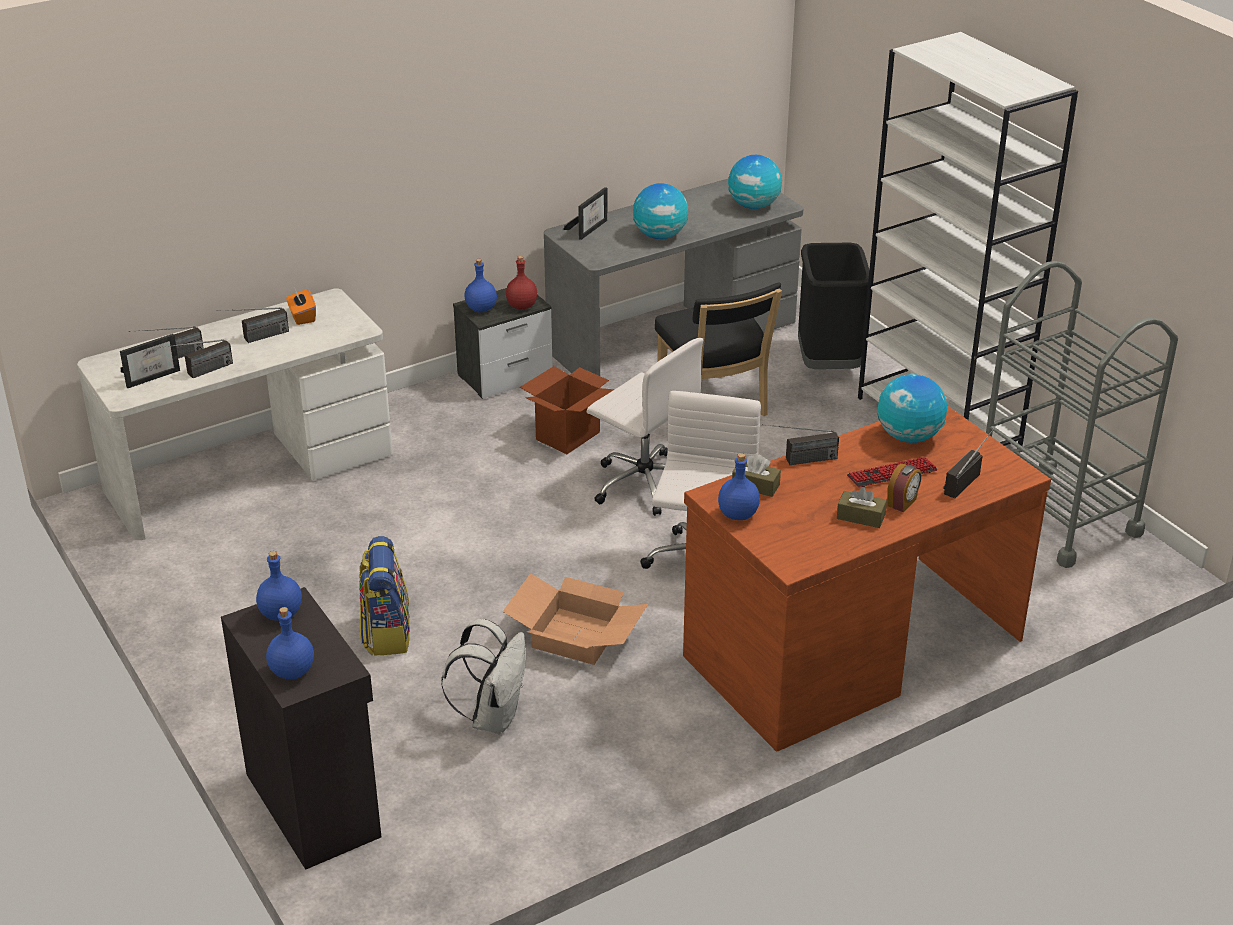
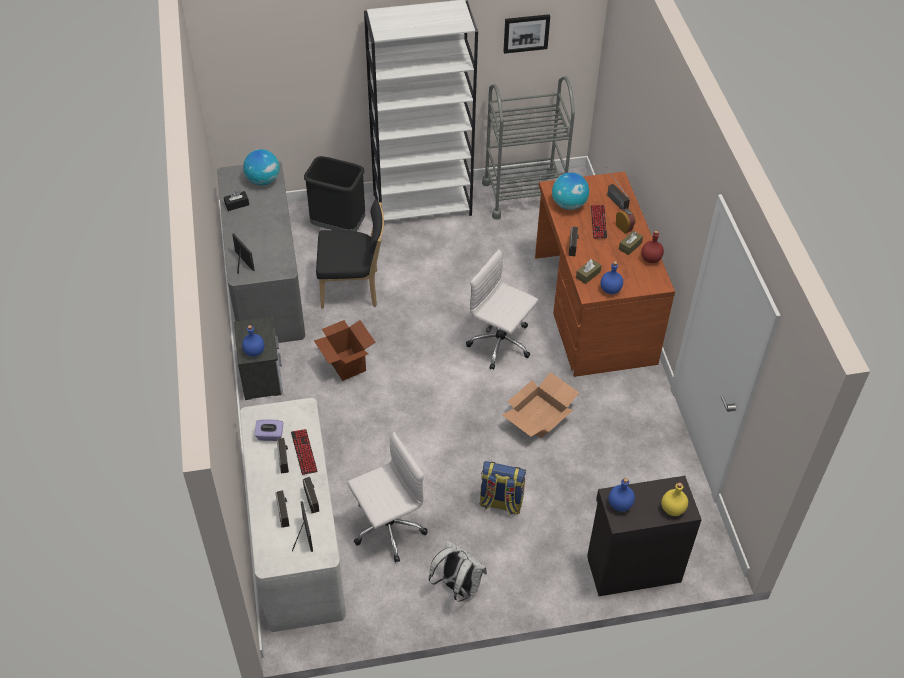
camera: 70 degrees left, 15 degrees up
blue bottle [266,607,314,679] -> yellow bottle [661,482,688,516]
orange tissue box [286,289,316,325] -> purple tissue box [255,419,283,441]
white backpack [441,619,526,734] -> white backpack moved to [429,540,487,602]
red bottle [506,256,538,309] -> red bottle moved to [641,230,664,263]
white office chair [587,338,703,516] -> white office chair moved to [347,431,428,562]
globe [633,183,688,239] -> none
none -> black tissue box [224,191,249,211]
none -> keyboard [291,429,318,475]
none -> picture [503,14,550,54]

